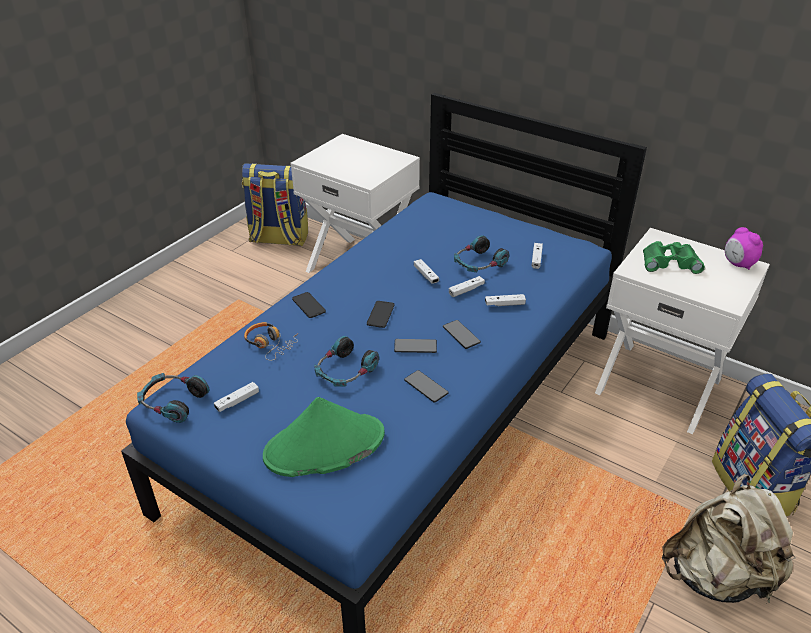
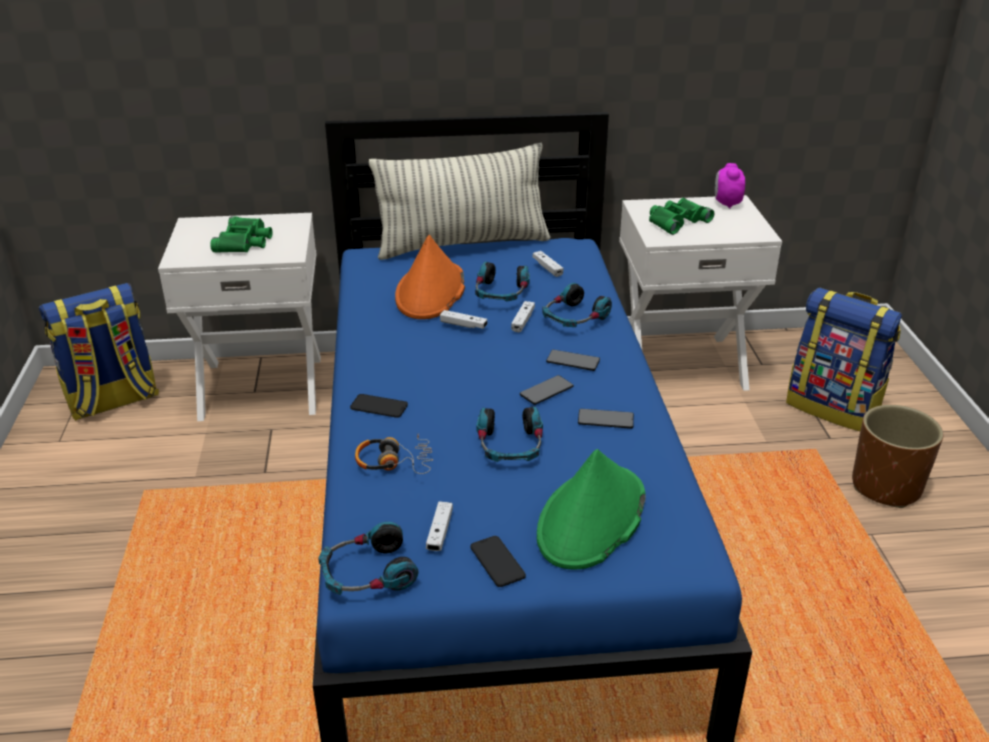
camera: 40 degrees left, 5 degrees down
phone [367,301,395,328] -> phone moved to [470,536,526,587]
white game controller [485,294,526,306] -> headphones [542,283,612,327]
beige backpack [662,473,796,604] -> brown planter [852,405,943,508]
alarm clock [725,227,763,270] -> alarm clock turned 75 degrees clockwise [715,163,745,209]
none -> green binoculars [210,216,273,253]
none -> pillow [369,143,550,260]
none -> orange hat [395,235,465,319]

